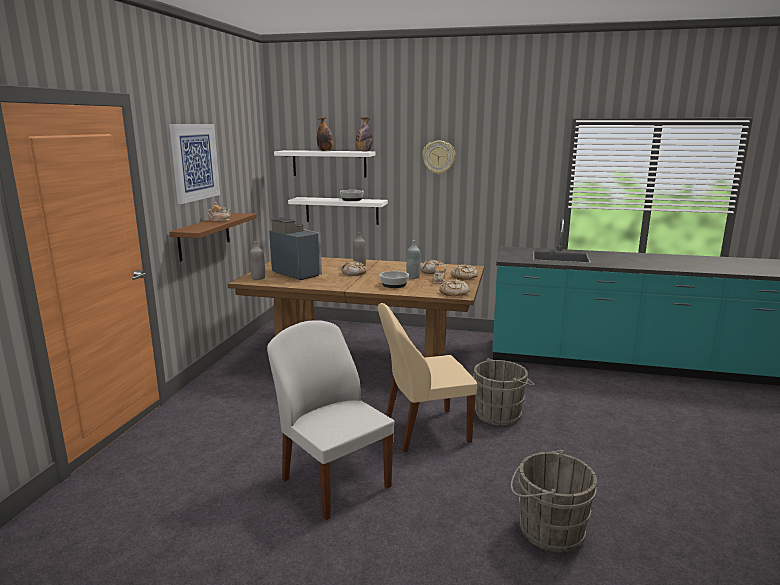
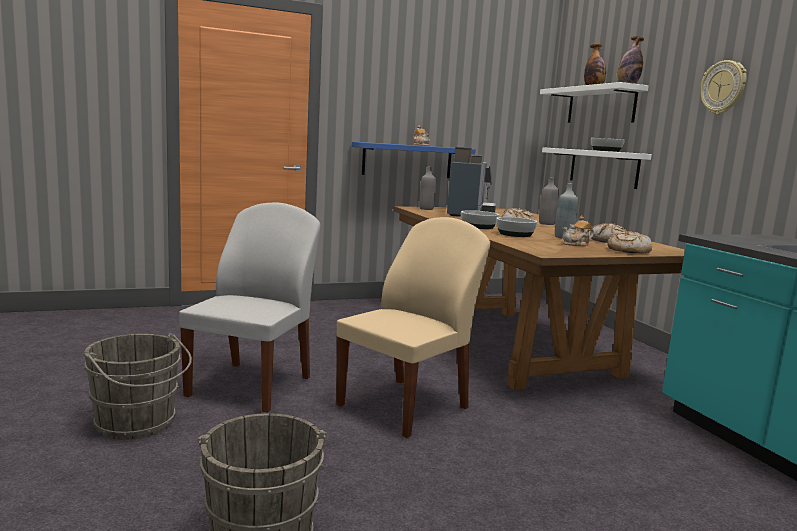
camera: 55 degrees right, 5 degrees down
picture [169,124,220,204] -> none
brown shelf [169,213,257,261] -> blue shelf [352,142,476,178]
beige chair [378,303,477,452] -> beige chair turned 90 degrees clockwise [336,217,490,438]
bread [439,279,470,296] -> none
grey bucket [473,358,535,426] -> grey bucket moved to [84,333,192,440]
none -> bowl [461,210,499,229]

